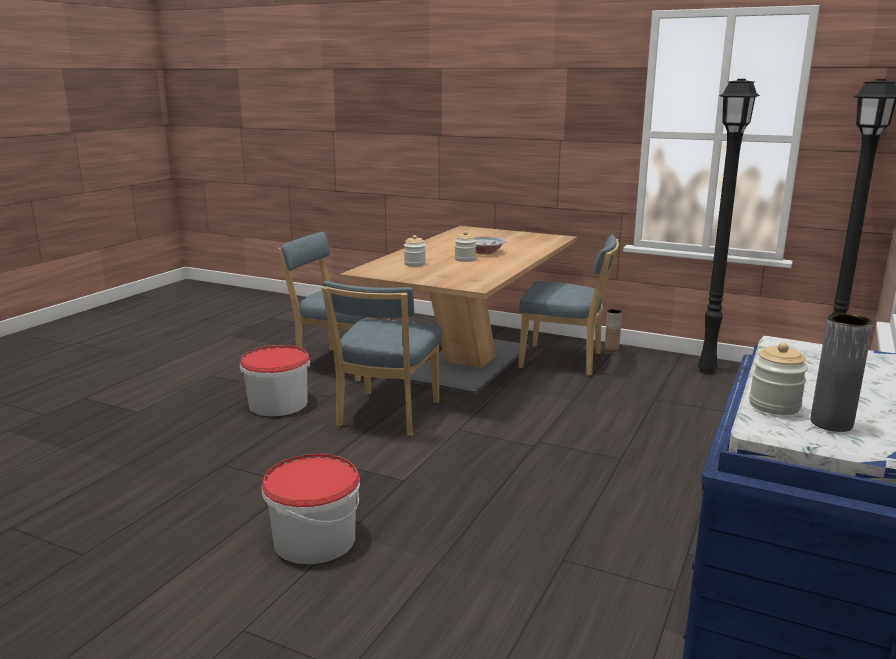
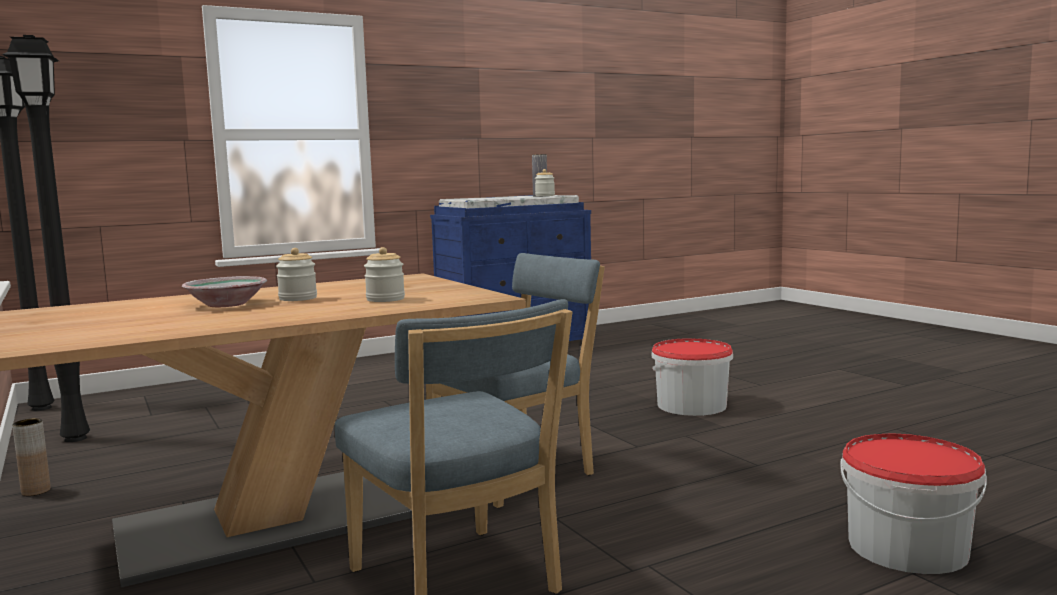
camera: 145 degrees left, 10 degrees down
bucket [240,345,310,416] -> bucket moved to [840,433,987,574]
blue chair [518,235,619,376] -> none

